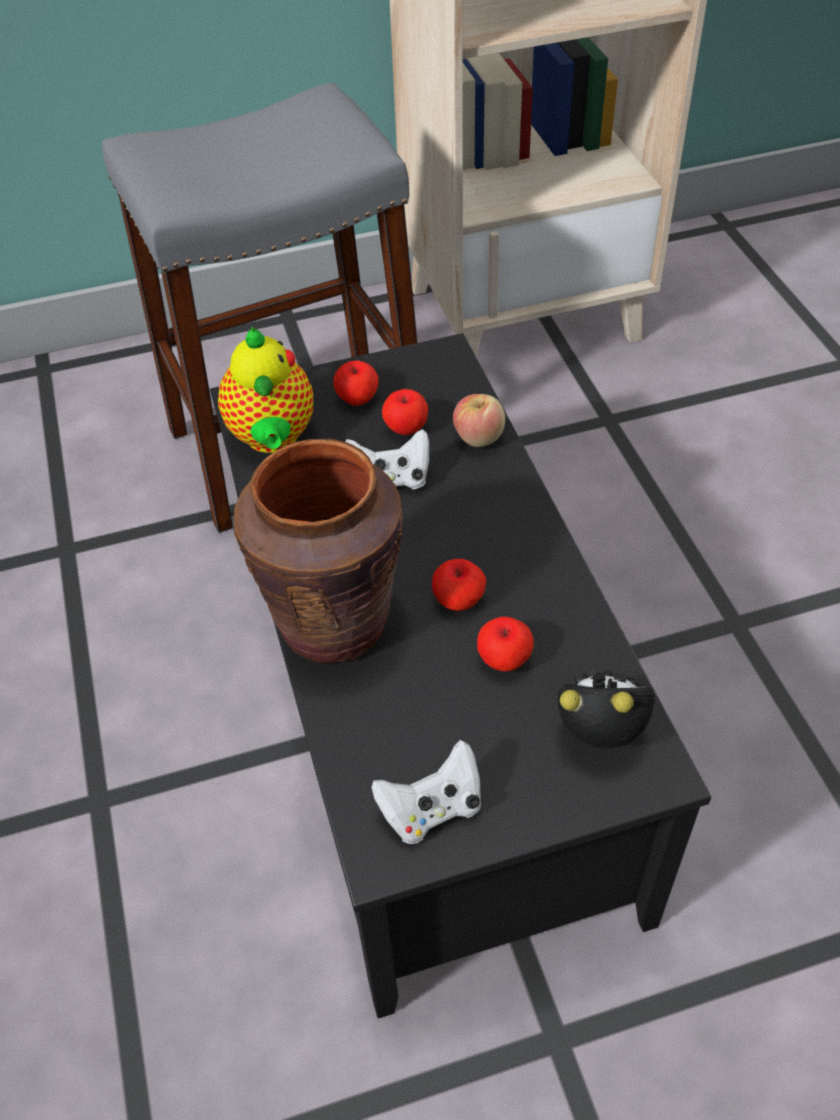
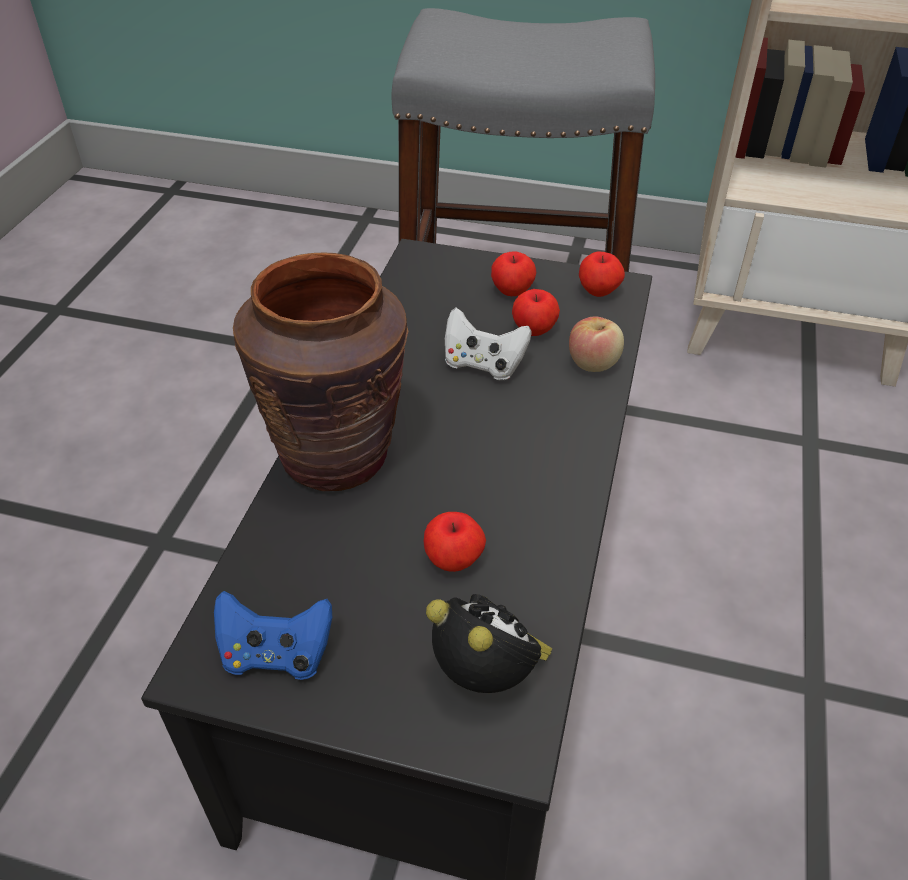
camera: 30 degrees right, 5 degrees down
teapot [218,327,313,453] -> none
white game controller [371,740,481,844] -> blue game controller [214,591,332,680]
apple [432,559,486,611] -> apple moved to [579,252,625,297]

